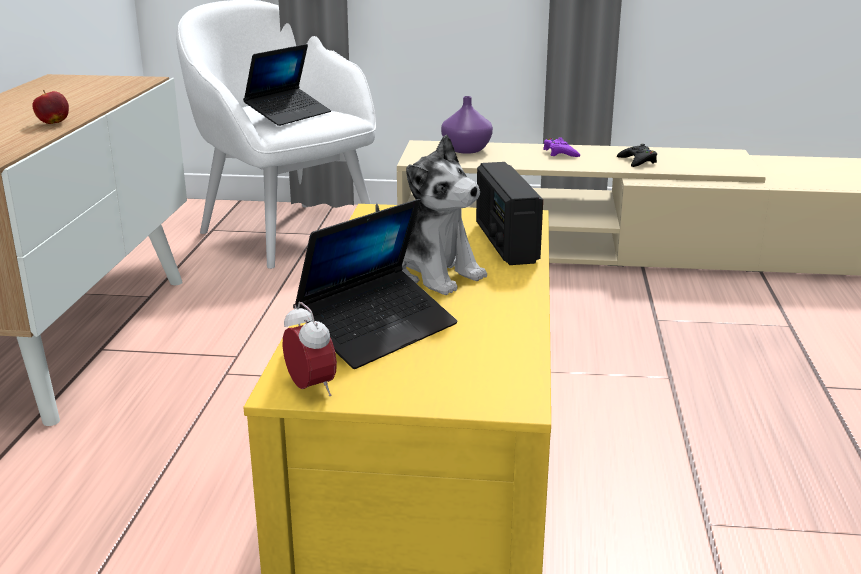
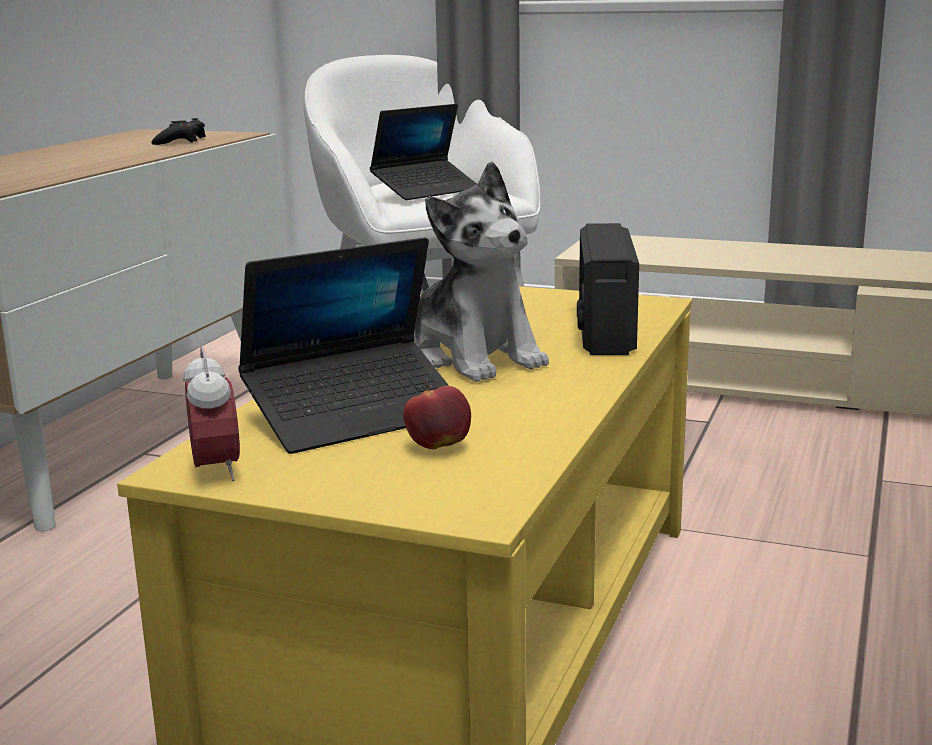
camera: 15 degrees right, 5 degrees down
apple [32,90,69,124] -> apple moved to [403,381,471,449]
purple vase [441,96,493,154] -> none
purple game controller [543,138,580,157] -> none
black game controller [617,144,657,167] -> black game controller moved to [151,118,206,145]

